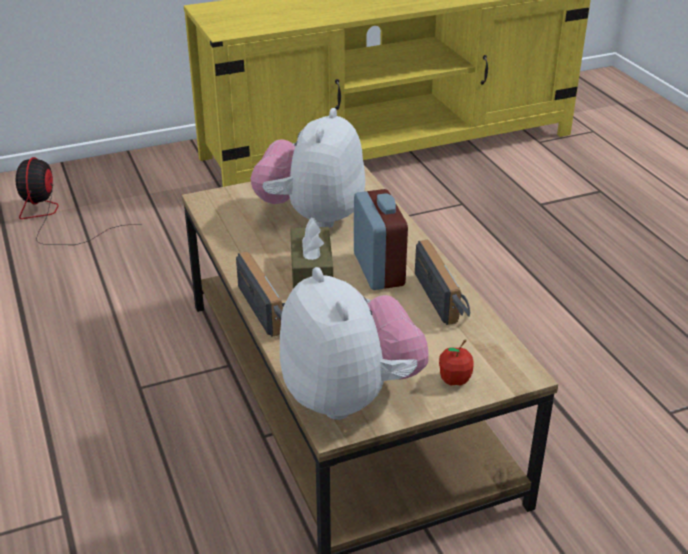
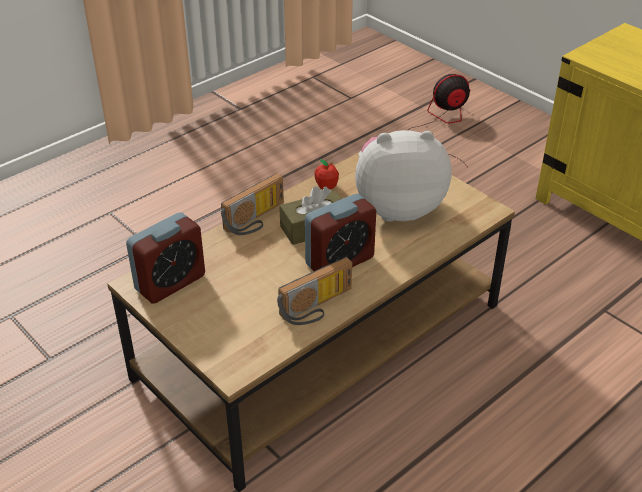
camera: 70 degrees right, 5 degrees up
plush toy [280,267,429,420] -> alarm clock [126,212,205,304]
apple [439,339,474,385] -> apple moved to [315,159,339,190]

